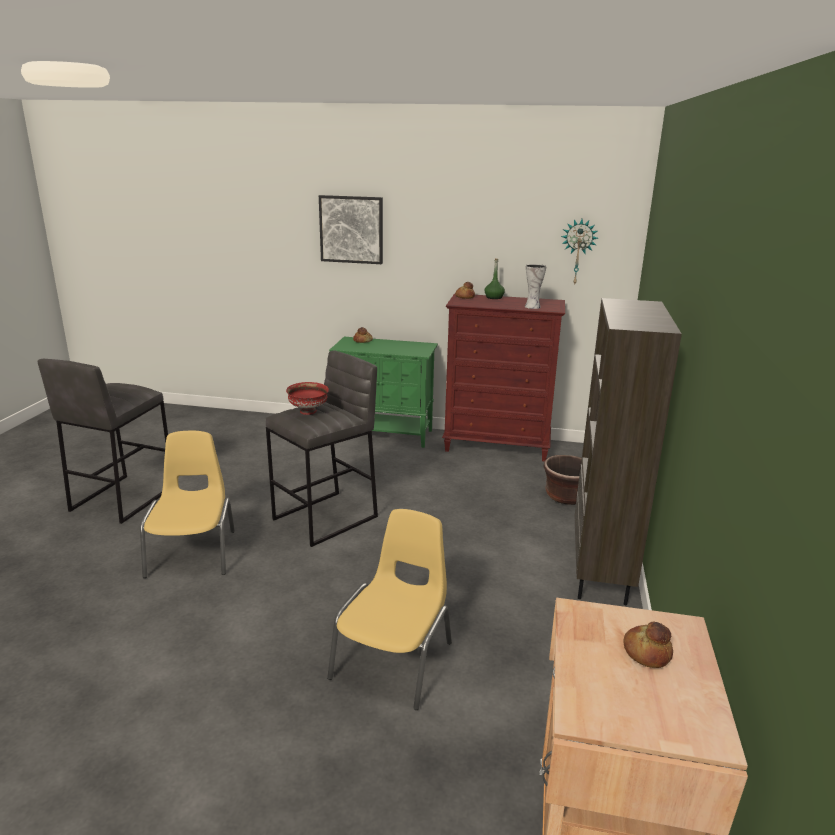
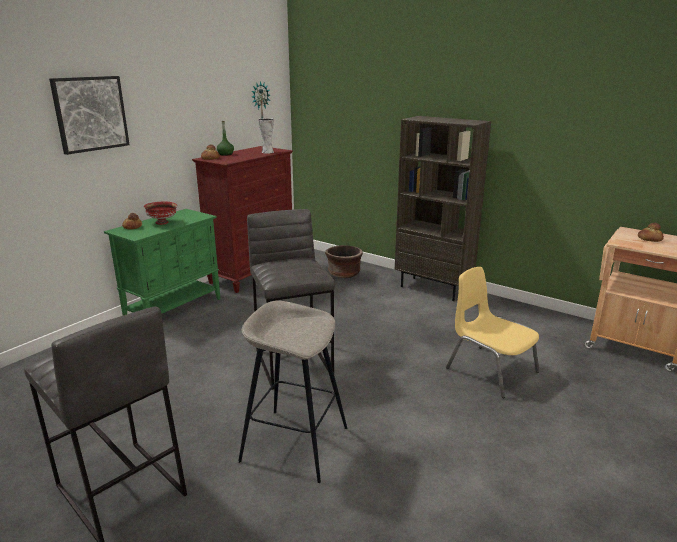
camera: 65 degrees left, 0 degrees up
yellow chair [140,431,235,578] -> grey stool [238,301,347,483]
red bowl [286,382,329,415] -> red bowl moved to [144,202,177,225]

